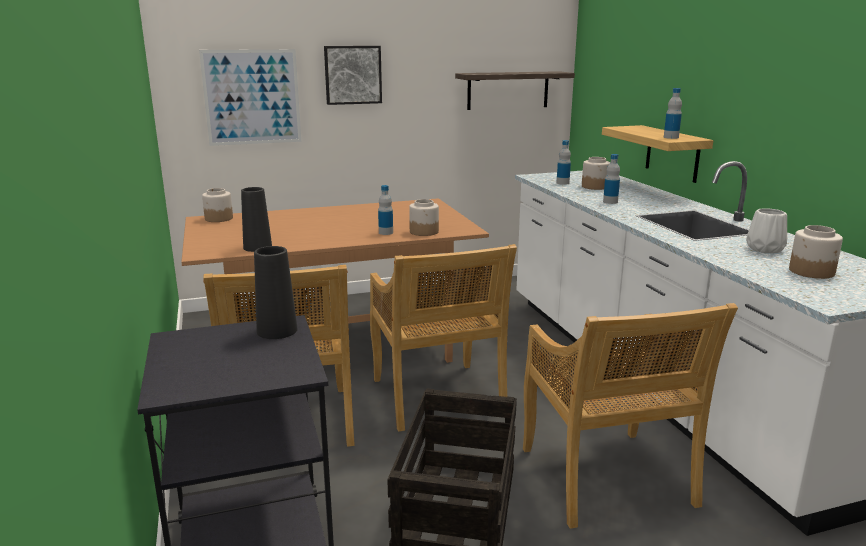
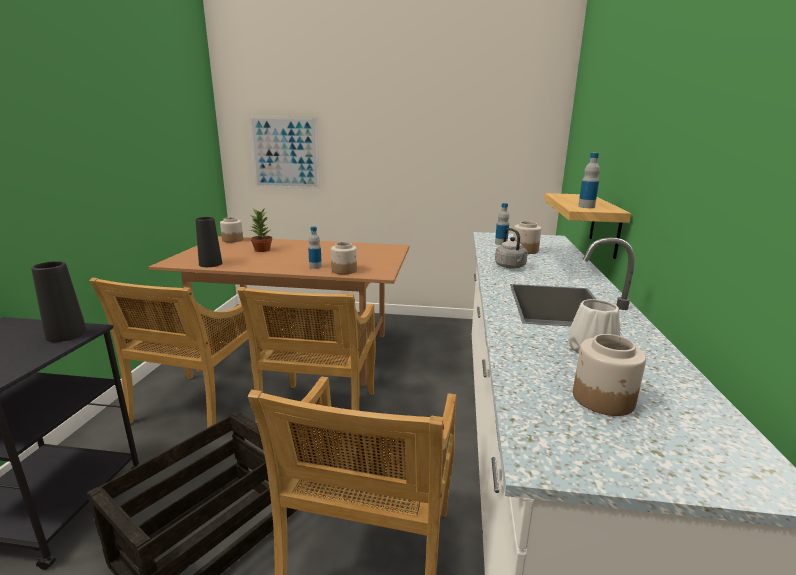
camera: 25 degrees right, 0 degrees up
picture [324,46,382,105] -> none
shelf [455,71,575,110] -> none
bottle [603,154,620,204] -> grey kettle [495,228,528,269]
none -> potted plant [250,209,272,252]

